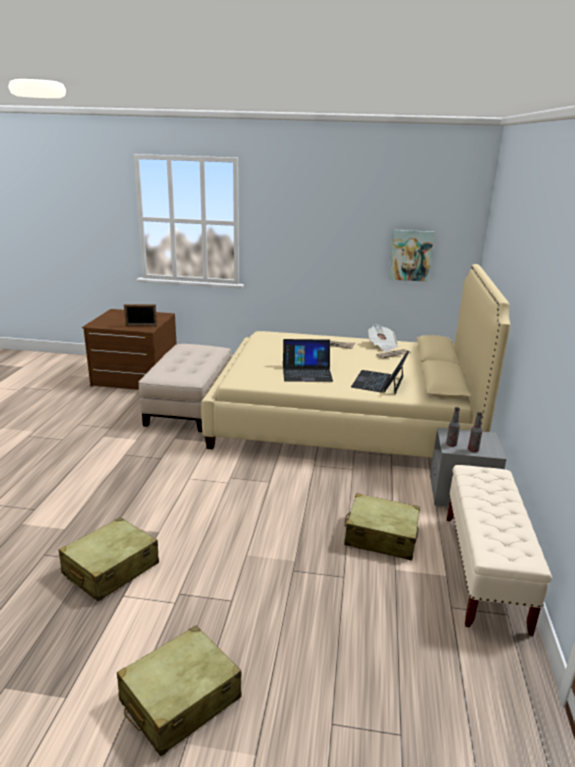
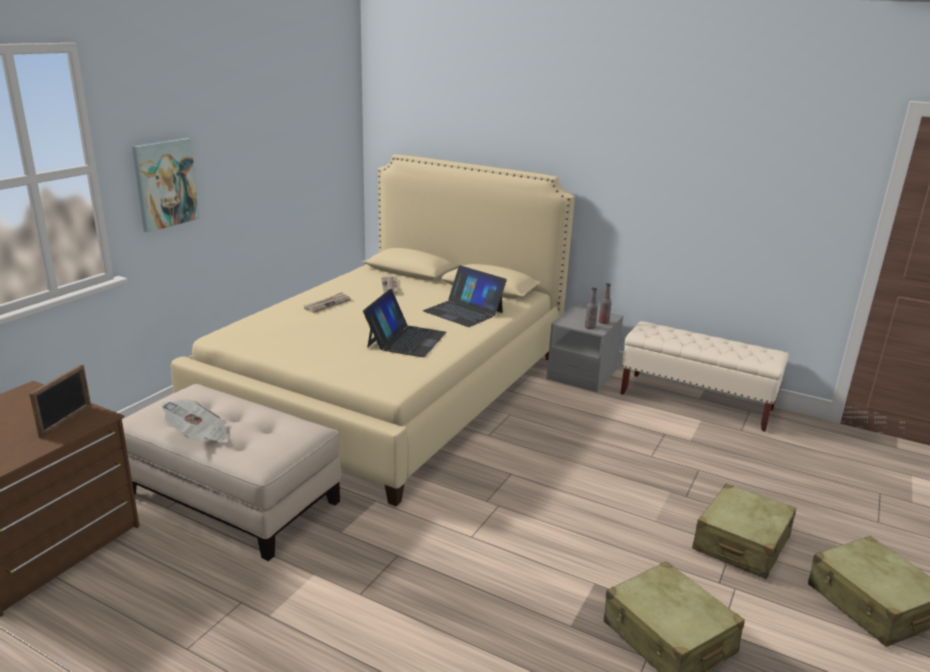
camera: 70 degrees left, 0 degrees up
beige suitcase [344,493,420,561] -> beige suitcase moved to [692,484,796,579]
newspaper [368,324,398,352] -> newspaper moved to [162,399,228,442]
picture [389,229,434,282] -> picture moved to [132,138,200,232]

